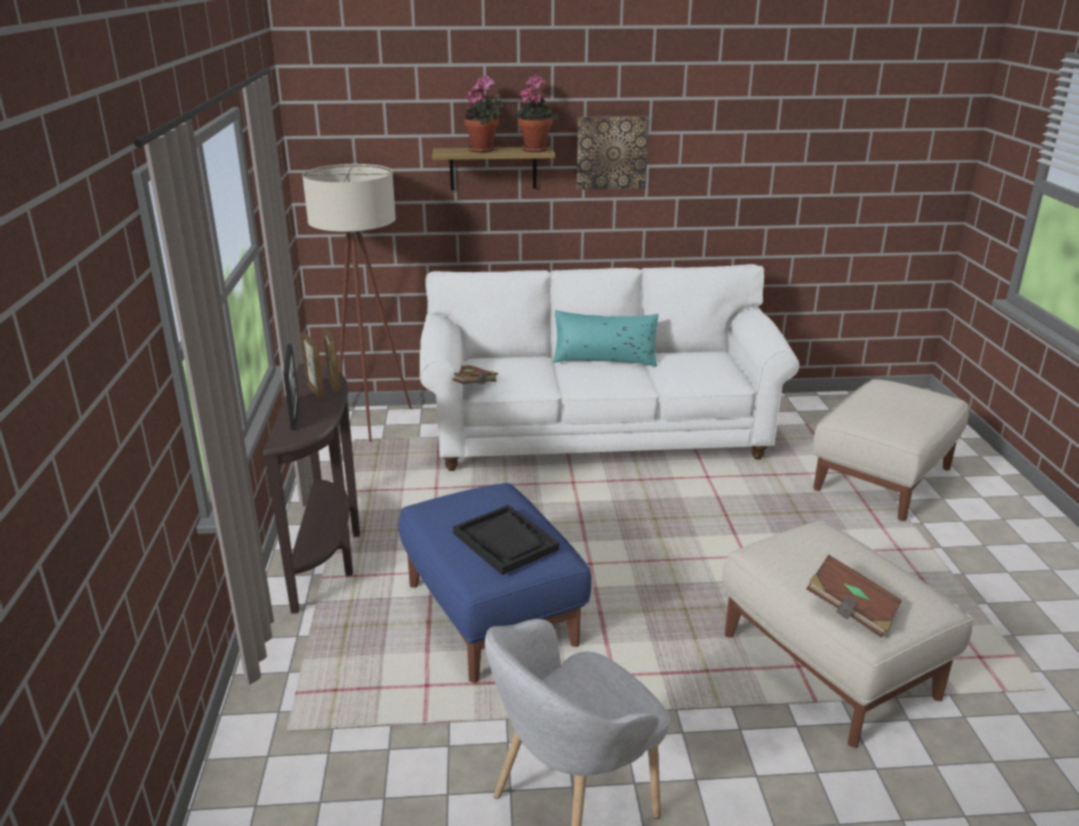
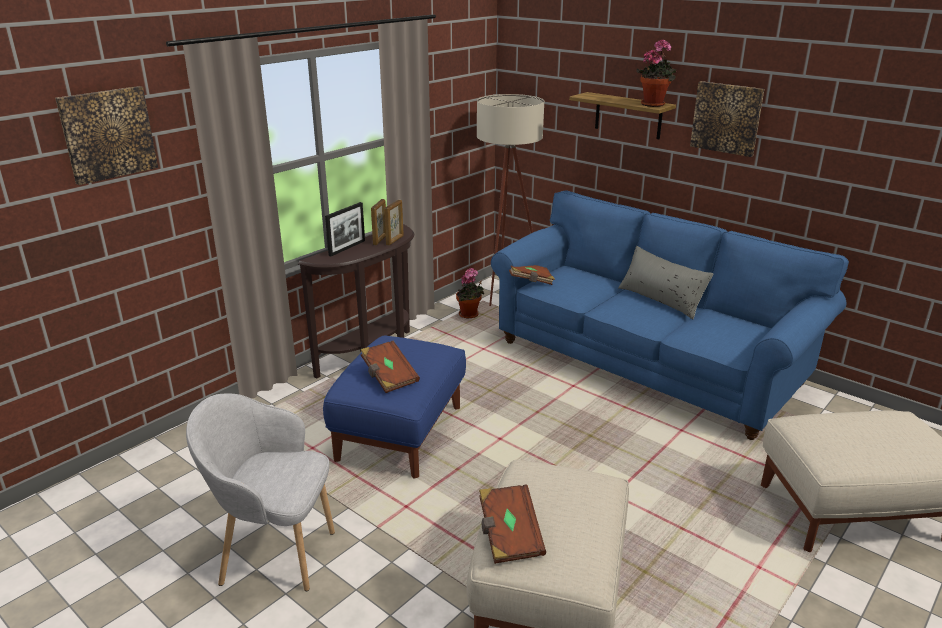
camera: 45 degrees right, 0 degrees up
white sofa [420,264,799,471] -> blue sofa [491,191,849,440]
black tray [453,505,559,575] -> brown book [361,341,420,393]
potted plant [464,75,504,153] -> potted plant moved to [456,268,484,318]
turquoise pillow [553,310,658,367] -> grey pillow [618,246,714,319]
none -> picture [55,86,158,185]

